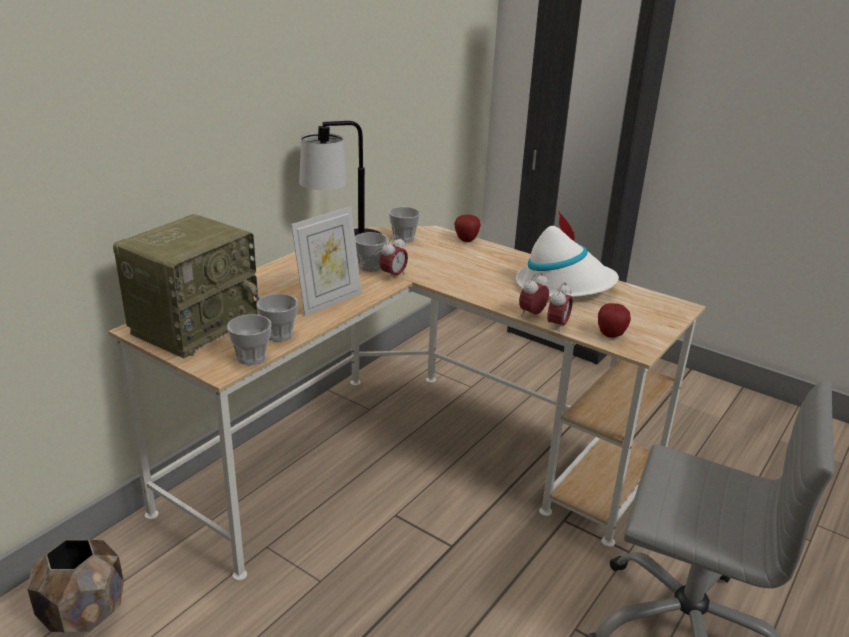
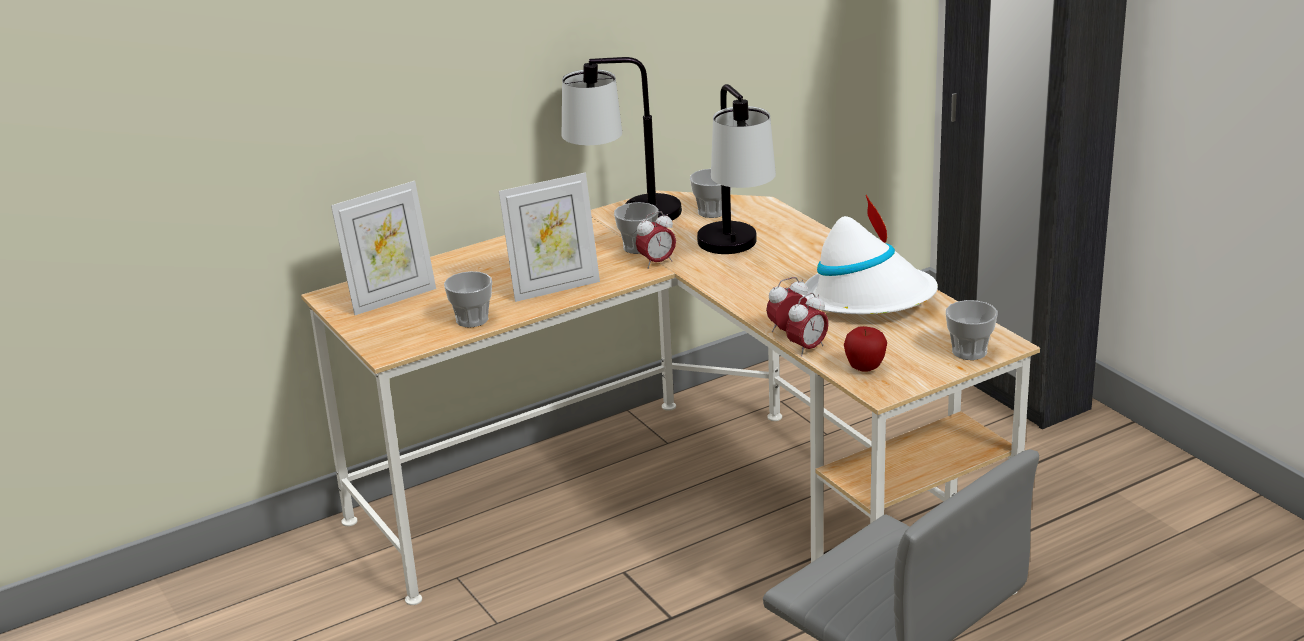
camera: 25 degrees right, 0 degrees up
brown planter [27,539,124,633] -> none
radio [113,214,260,359] -> picture frame [331,181,436,315]
cup [227,314,271,365] -> cup moved to [946,300,997,360]
apple [454,215,481,242] -> none
none -> table lamp [697,84,776,254]

